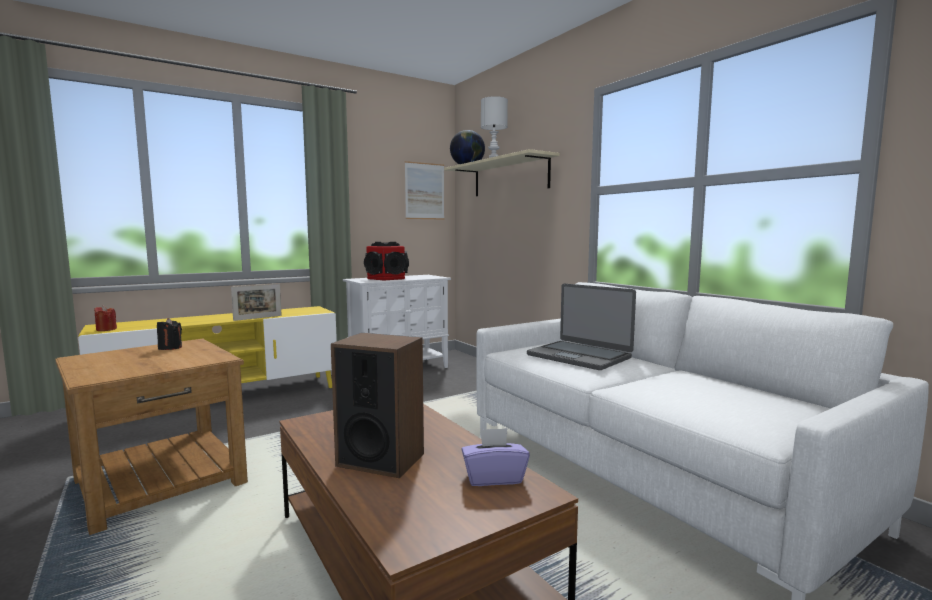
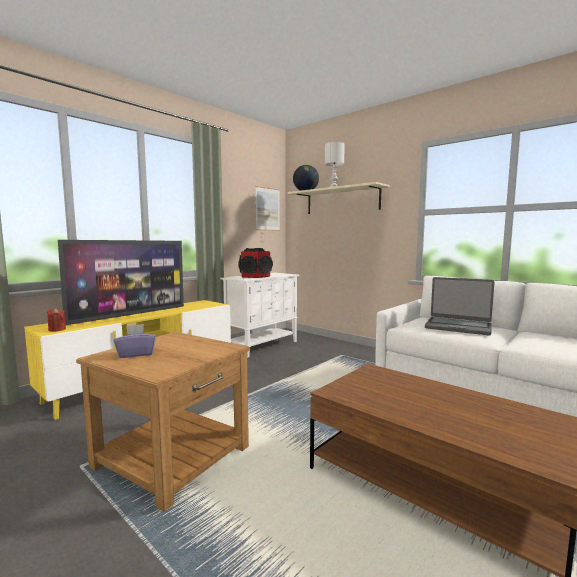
camera: 15 degrees left, 0 degrees up
black candle [157,318,182,350] -> none
picture frame [231,283,282,321] -> none
speaker [331,333,424,478] -> none
purple tissue box [461,428,530,486] -> purple tissue box moved to [113,324,156,358]
none -> television [58,240,184,325]

